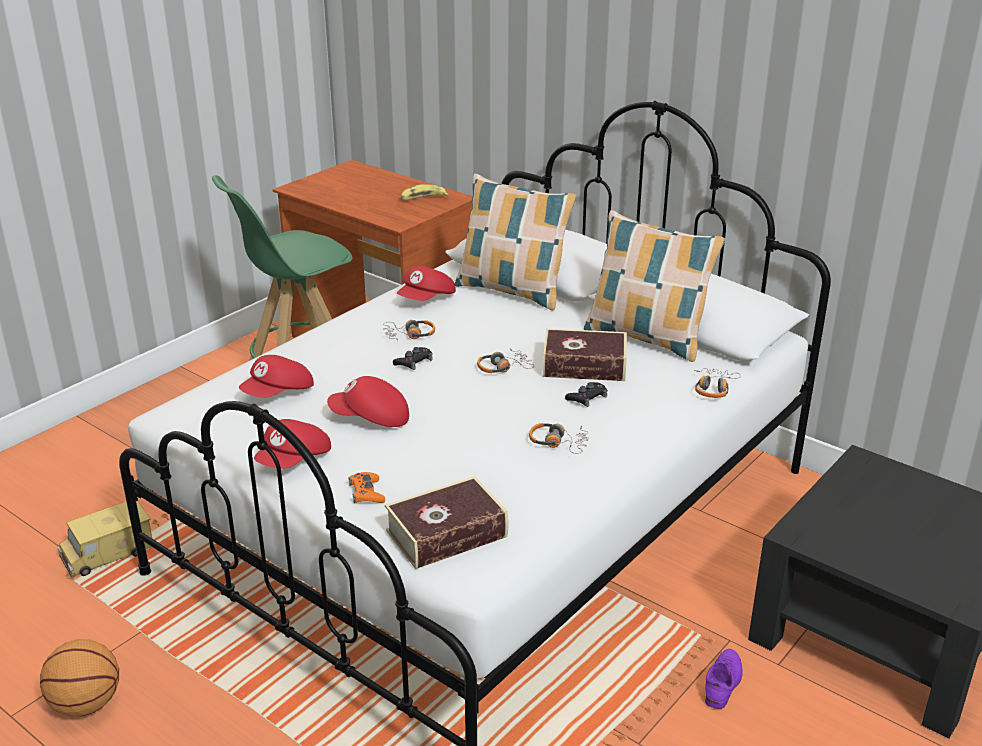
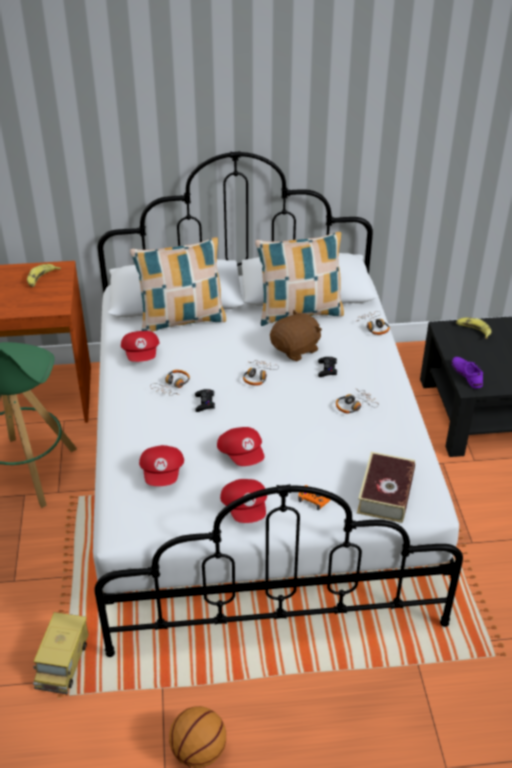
camera: 45 degrees left, 10 degrees up
red cap [327,376,409,427] -> red cap turned 75 degrees counterclockwise [217,427,264,466]
book [543,328,627,381] -> brown plush toy [270,310,322,362]
purple shoe [705,649,743,709] -> purple shoe moved to [451,357,483,389]
none -> banana [456,318,491,339]

